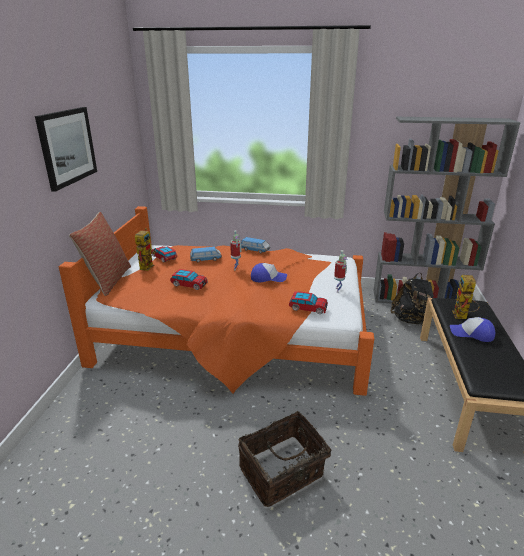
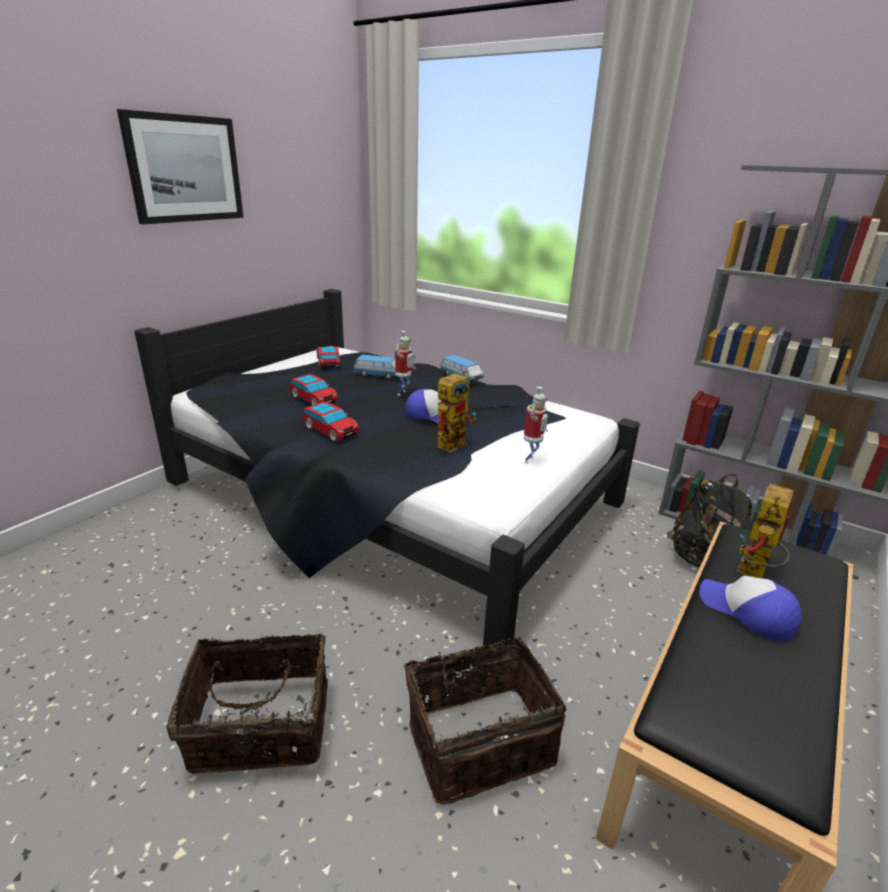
camera: 25 degrees right, 0 degrees up
orange bed [59,206,374,396] -> black bed [134,289,640,650]
pillow [69,212,131,296] -> none
toy robot [135,228,156,271] -> toy robot moved to [437,370,476,453]
toy car [289,291,328,314] -> toy car moved to [302,402,359,441]
none -> basket [404,636,567,805]

